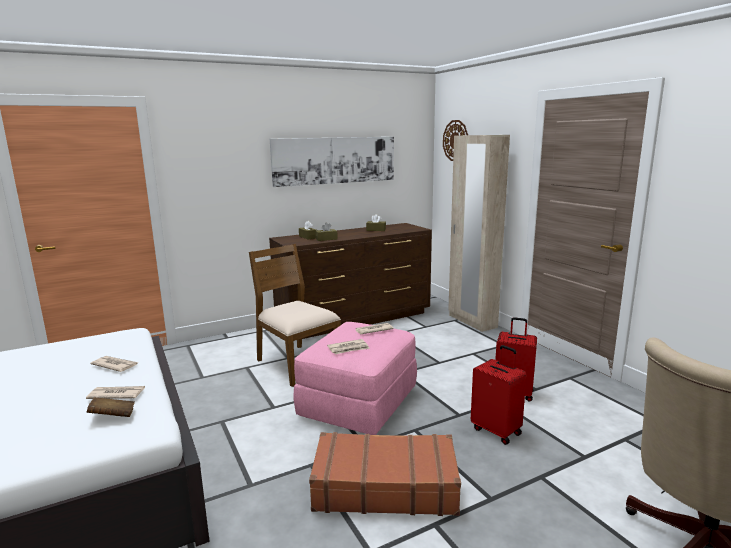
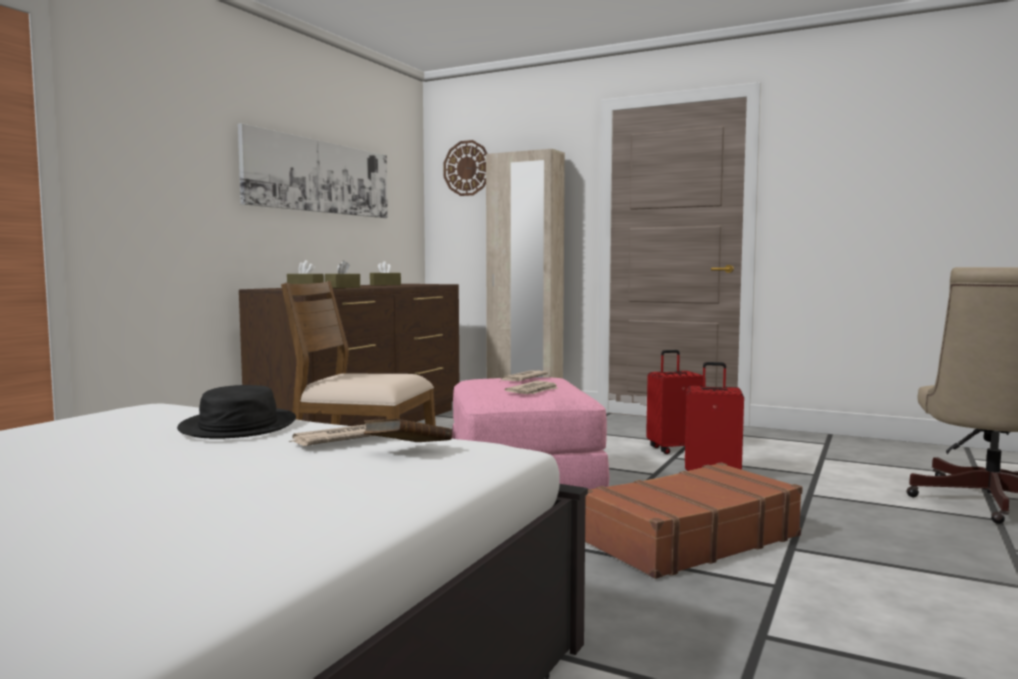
camera: 35 degrees left, 10 degrees down
newspaper [90,356,139,372] -> black hat [177,385,296,439]

